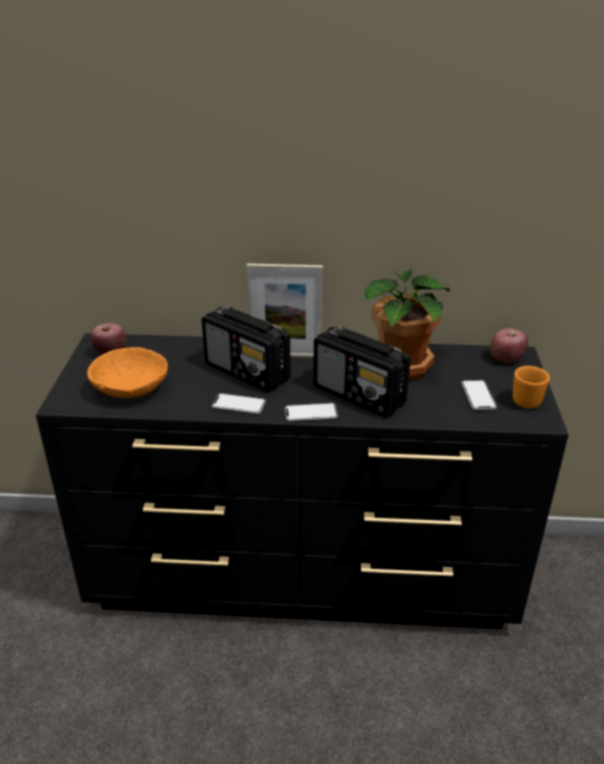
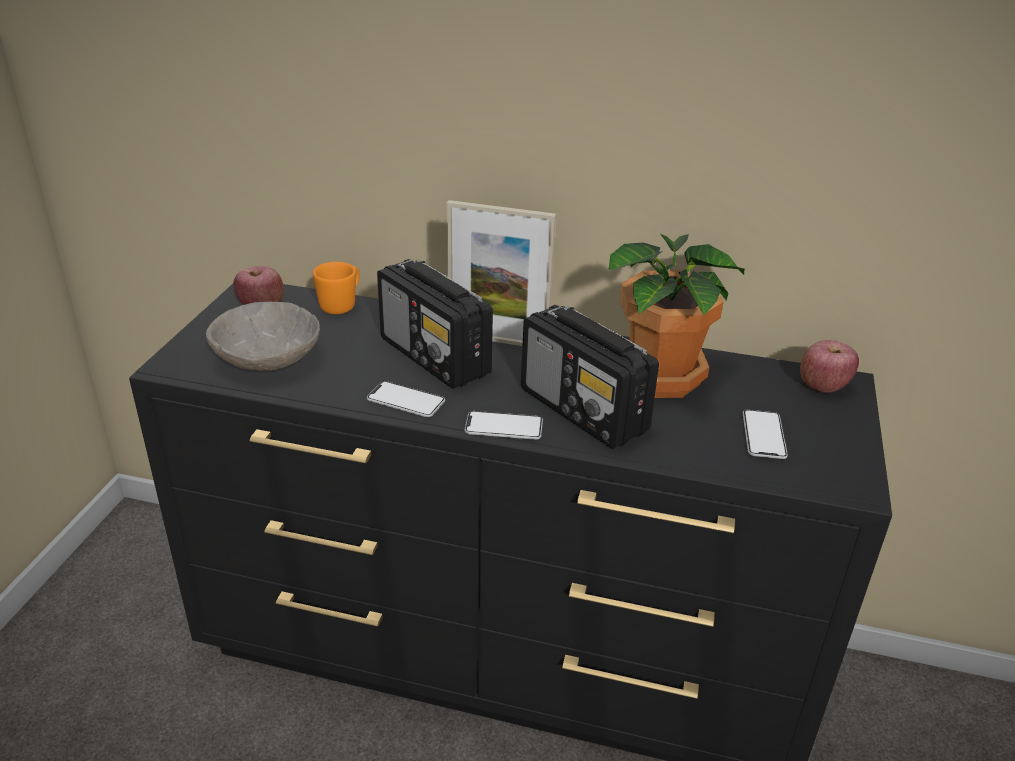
camera: 10 degrees right, 0 degrees up
orange bowl [87,347,168,398] -> grey bowl [206,302,320,371]
orange mug [513,366,550,409] -> orange mug moved to [313,262,360,314]

